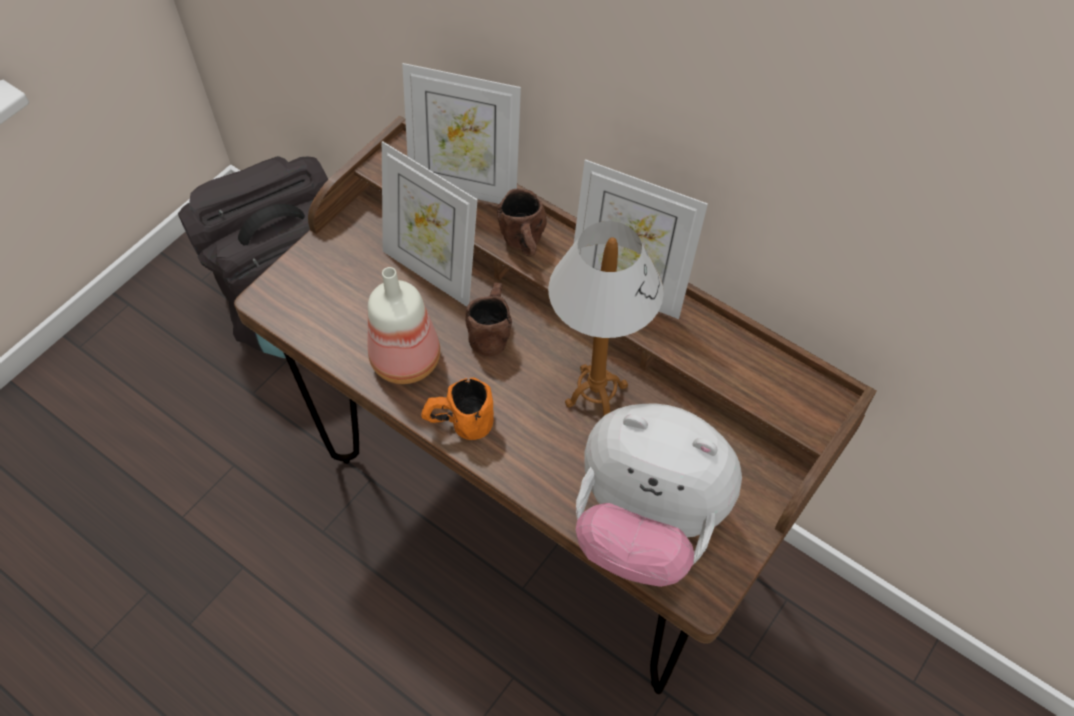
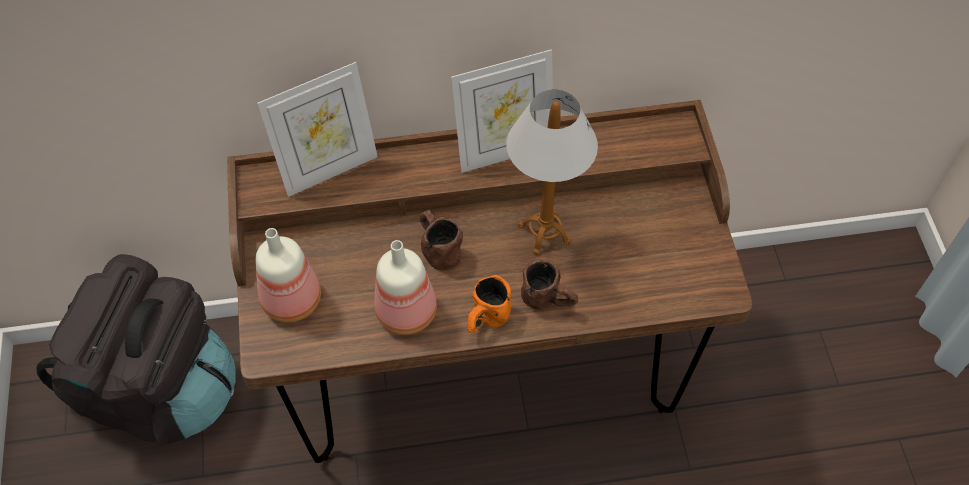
camera: 45 degrees left, 0 degrees up
picture frame [382,141,478,307] -> none
brown mug [497,188,547,257] -> brown mug moved to [521,260,578,310]
plush toy [576,404,742,587] -> none
none -> bottle [255,228,321,322]

